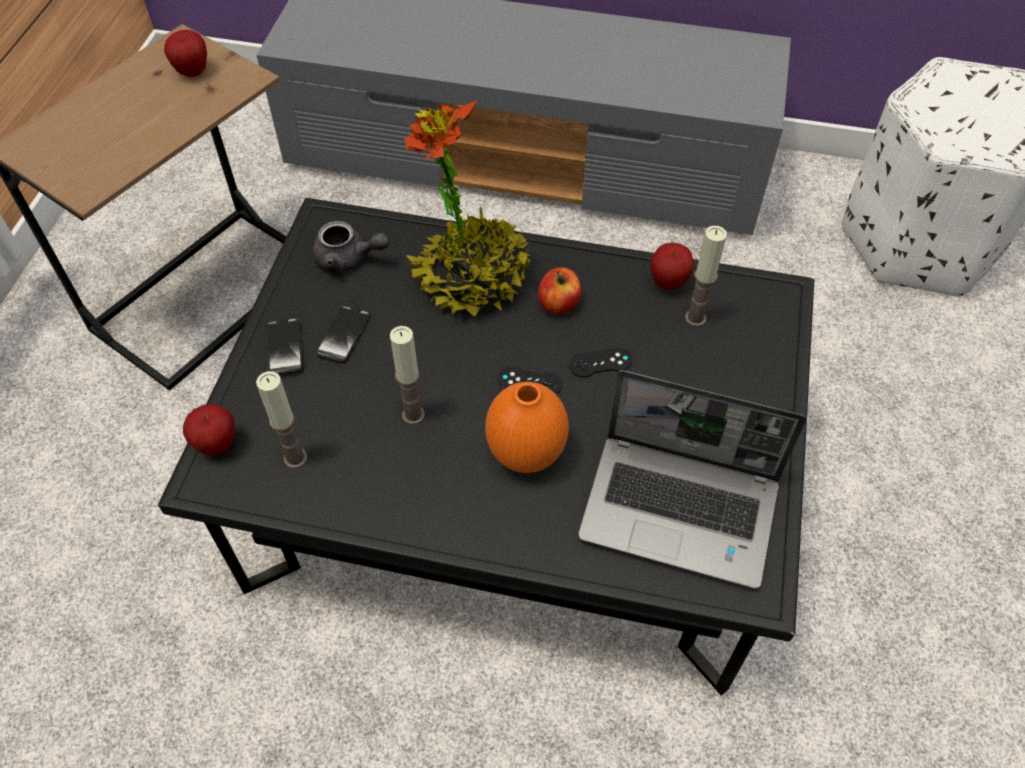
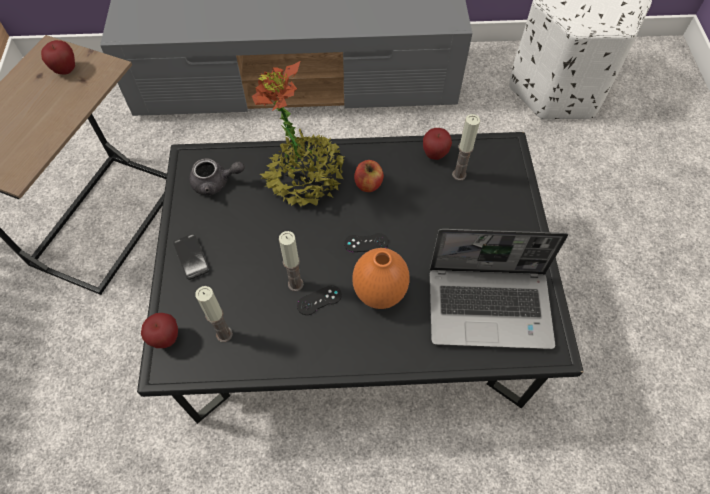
camera: 15 degrees left, 5 degrees up
phone [316,305,371,364] -> none
black game controller [569,348,633,377] -> black game controller moved to [297,285,342,315]

